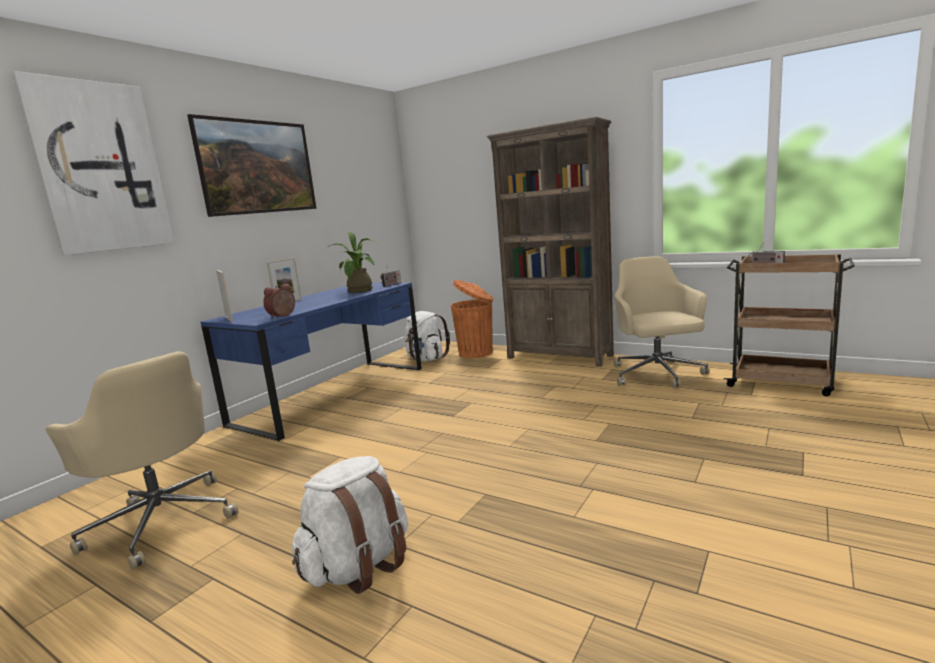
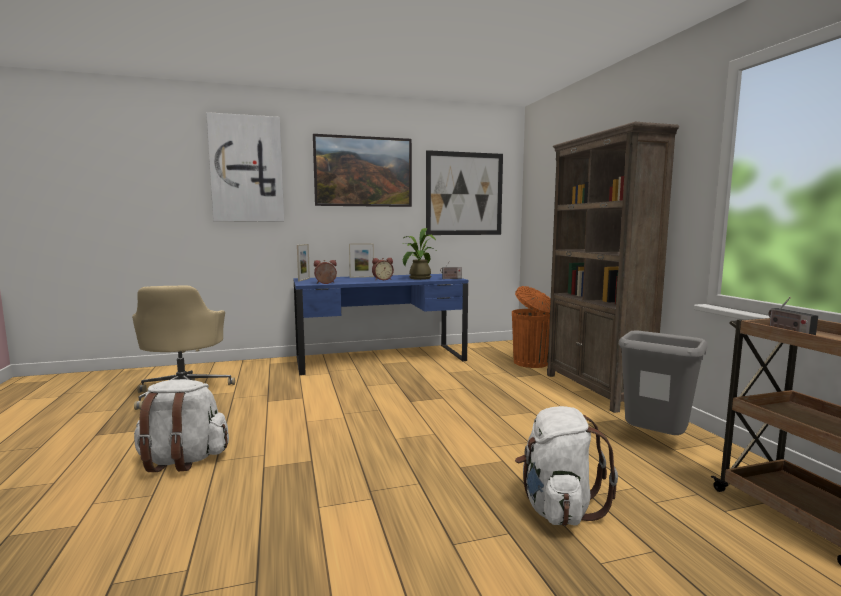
camera: 40 degrees right, 5 degrees down
white backpack [405,311,450,361] -> white backpack moved to [515,406,618,526]
beige office chair [614,256,710,388] -> grey trash can [618,331,707,435]
none -> alarm clock [372,258,394,280]
none -> picture [426,150,503,235]

